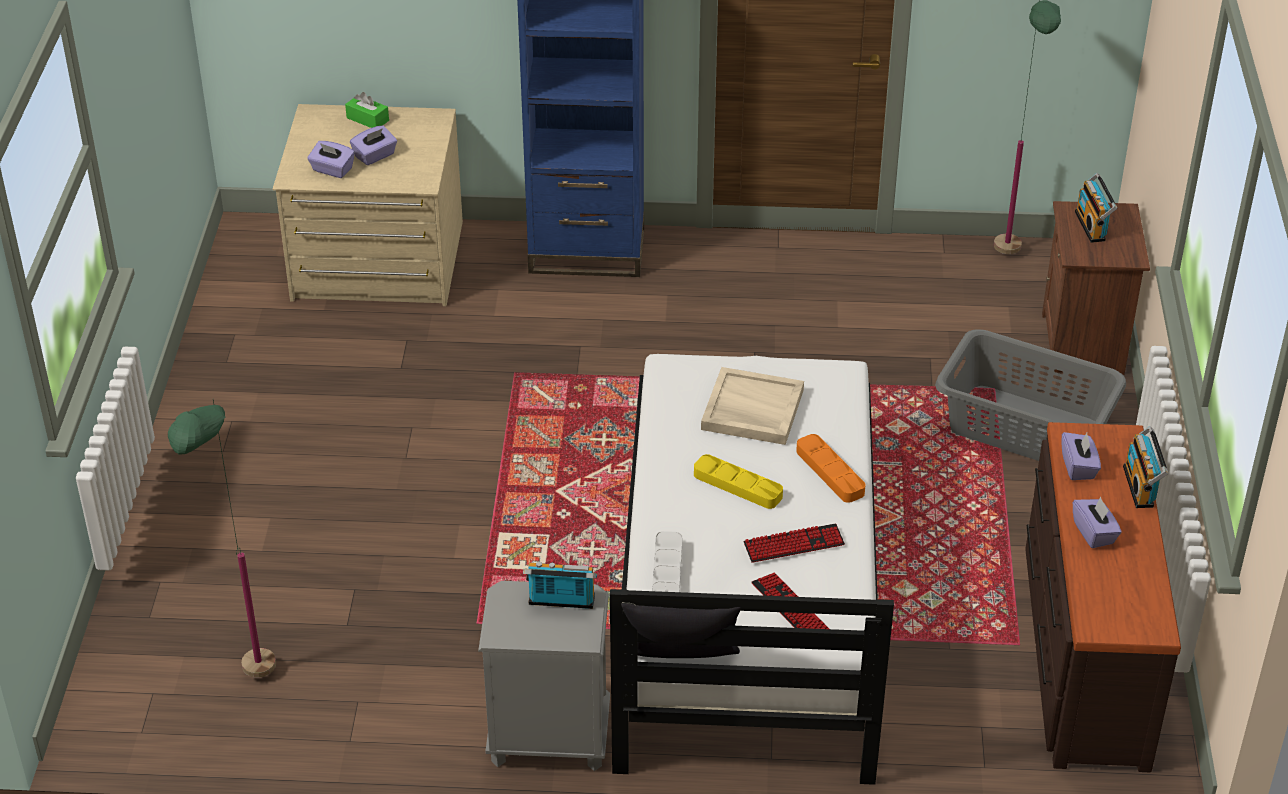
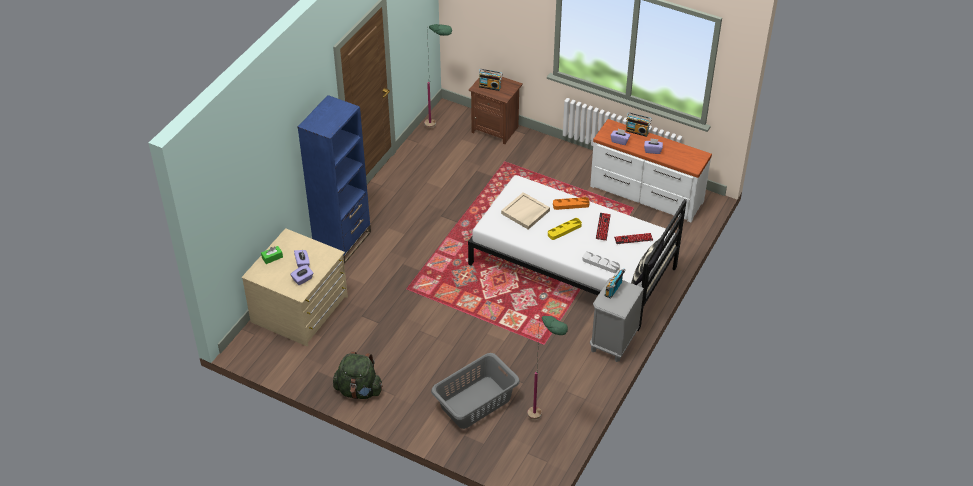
camera: 65 degrees left, 5 degrees up
grey laundry basket [935,329,1126,461] -> grey laundry basket moved to [431,353,520,429]
brown dresser [1025,422,1181,772] -> white dresser [590,119,712,222]
none -> green backpack [333,352,383,399]

